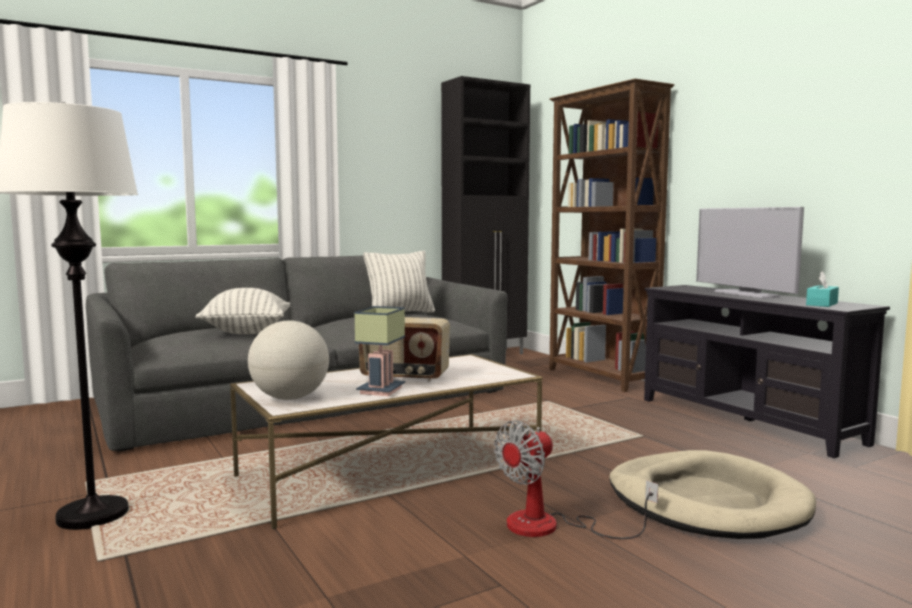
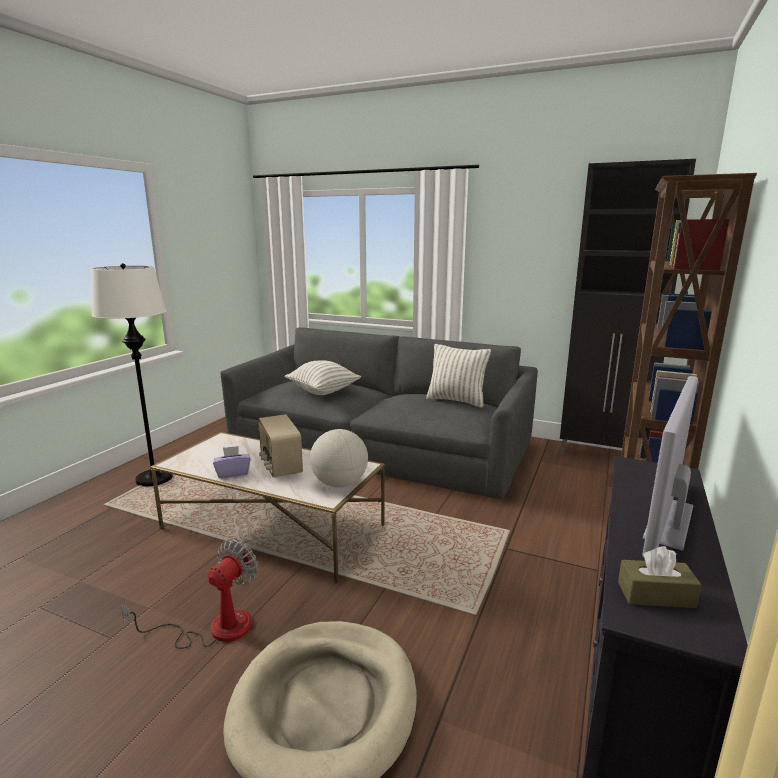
camera: 55 degrees right, 10 degrees up
globe [248,321,329,400] -> globe moved to [310,429,368,488]
table lamp [354,306,405,396] -> purple tissue box [213,446,250,478]
fan [494,420,658,539] -> fan turned 105 degrees clockwise [121,539,259,649]
turquoise tissue box [806,271,839,307] -> brown tissue box [618,546,701,608]

